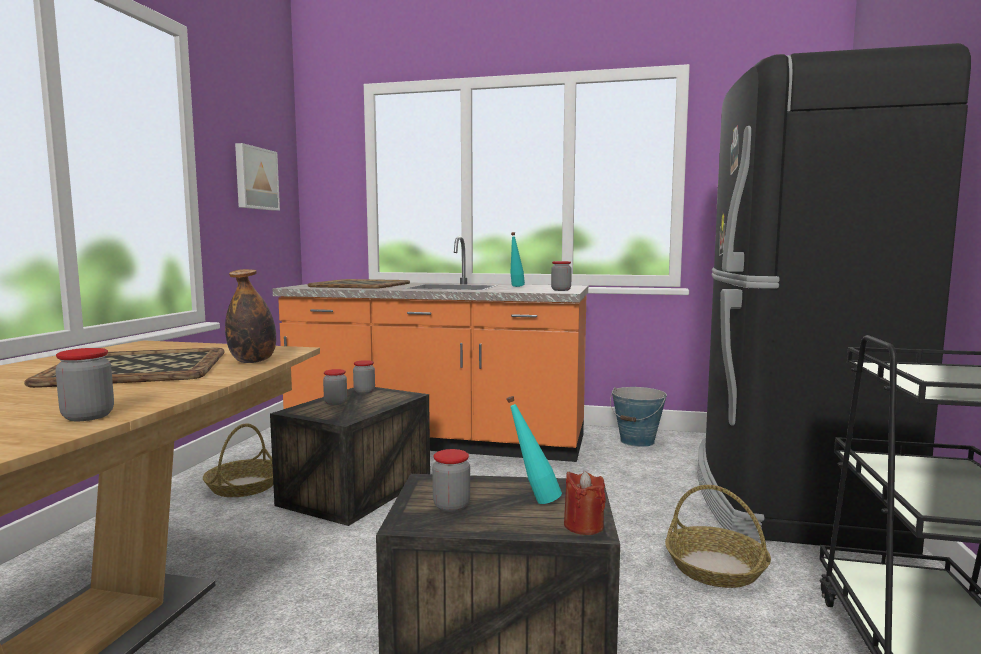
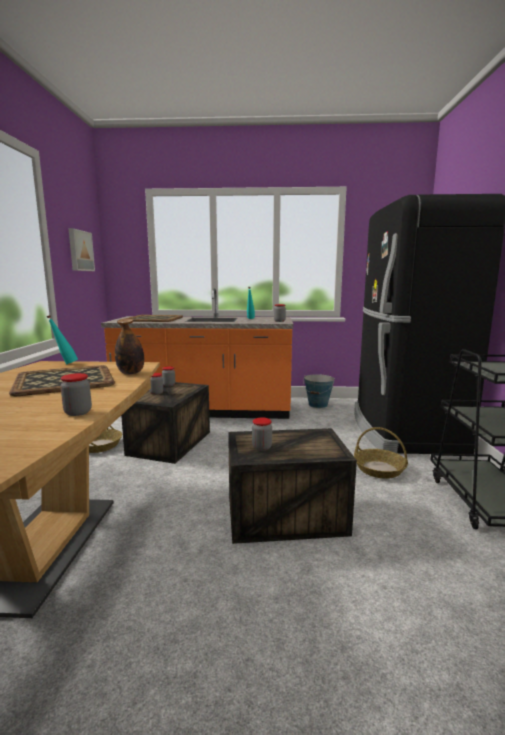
camera: 10 degrees left, 5 degrees up
turquoise bottle [507,396,562,504] -> turquoise bottle moved to [46,315,78,365]
red candle [564,471,606,535] -> none

